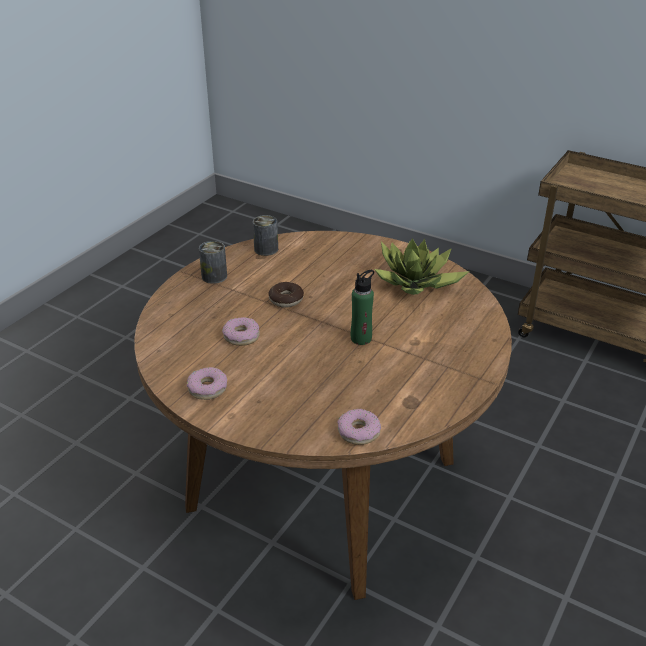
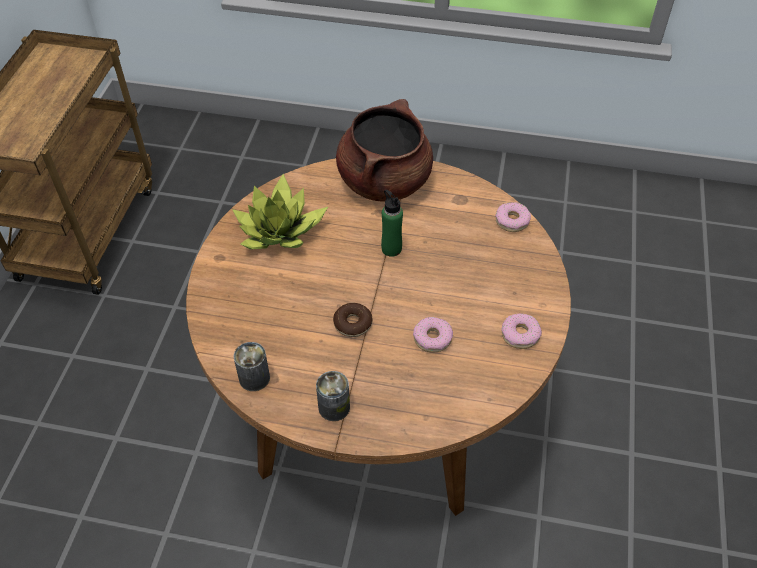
camera: 110 degrees left, 15 degrees up
none -> brown cooking pot [336,99,433,202]

